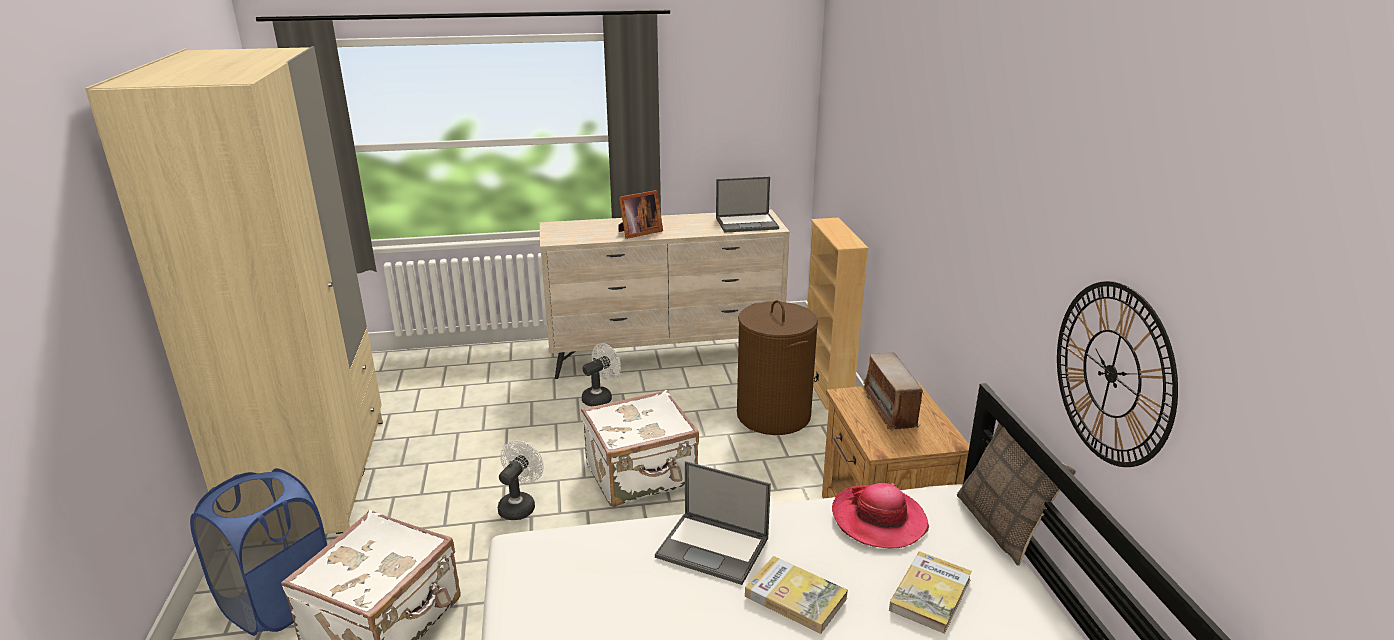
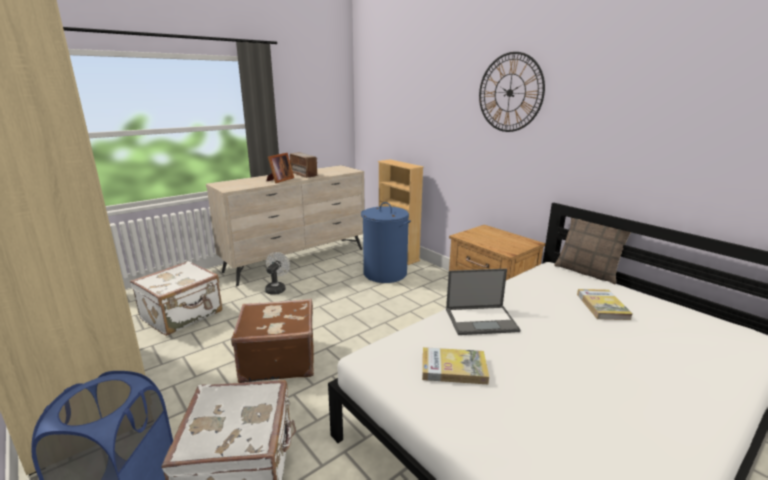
camera: 30 degrees left, 5 degrees down
white fan [498,441,544,520] -> brown suitcase [231,299,314,383]
white suitcase [581,390,699,507] -> white suitcase moved to [130,261,222,336]
laptop [716,177,779,233] -> none
brown laundry basket [737,300,818,435] -> blue laundry basket [361,202,411,283]
book [745,556,848,634] -> book moved to [422,347,489,384]
hat [832,483,929,548] -> none
radio [863,352,924,431] -> radio moved to [290,152,318,178]
wall clock [1057,281,1178,467] -> wall clock moved to [479,52,545,132]

